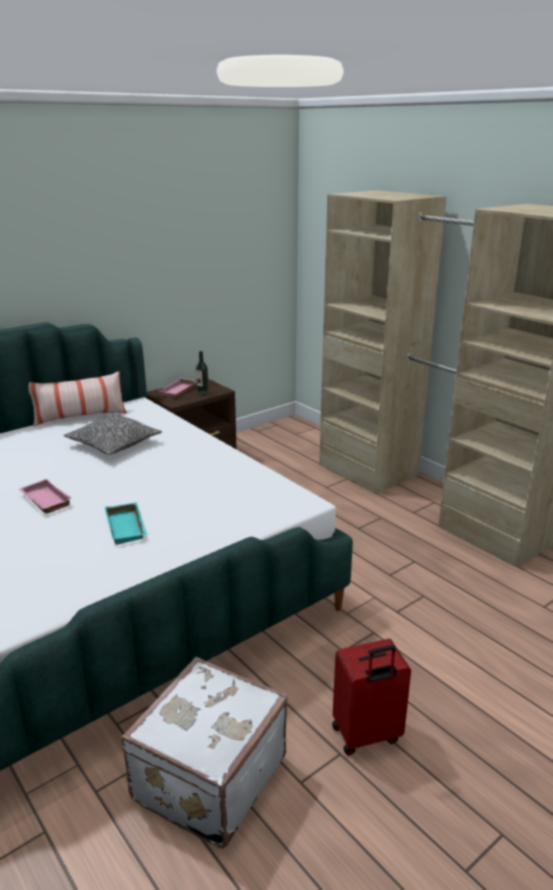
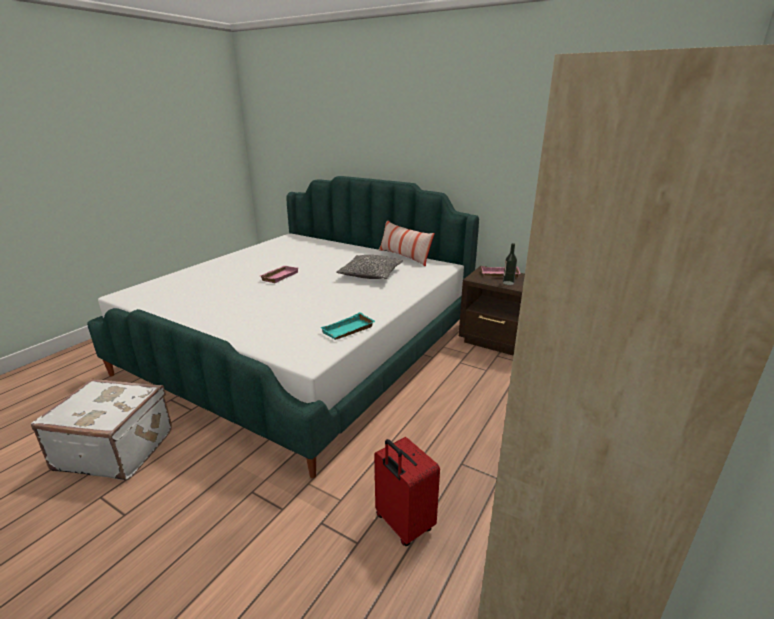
camera: 70 degrees right, 0 degrees up
turquoise tray [105,502,147,545] -> turquoise tray moved to [320,312,375,340]
red suitcase [332,639,411,755] -> red suitcase moved to [374,437,440,546]

